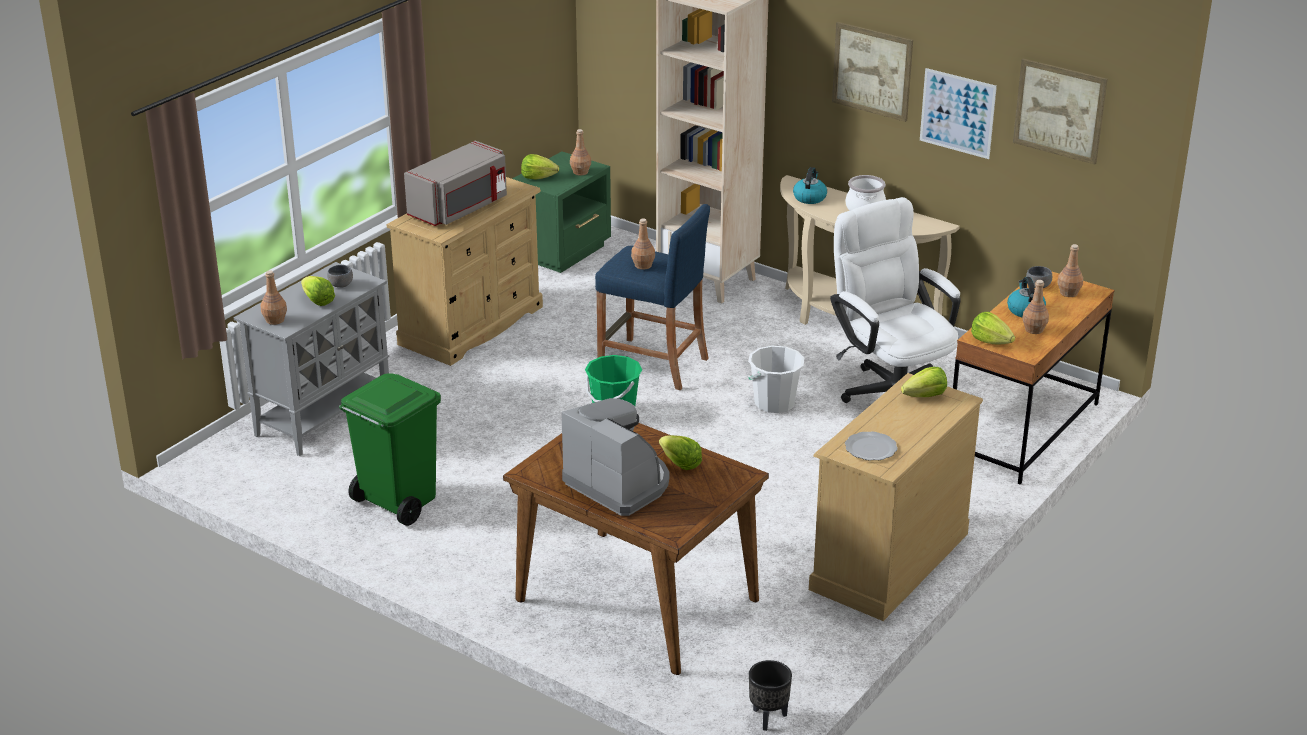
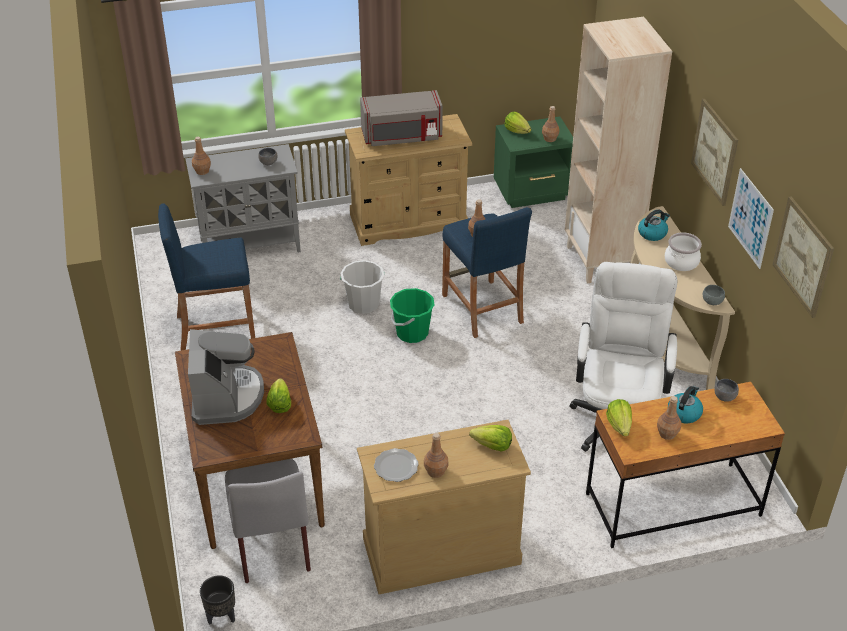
camera: 40 degrees right, 10 degrees up
lettuce [301,276,335,306] -> none
green trash can [339,373,441,526] -> blue stool [158,203,255,350]
white bucket [748,346,804,413] -> white bucket moved to [340,260,385,314]
brown bottle [1058,244,1083,297] -> brown bottle moved to [424,433,449,478]
none -> grey chair [225,459,311,583]
none -> grey bowl [703,285,725,305]

